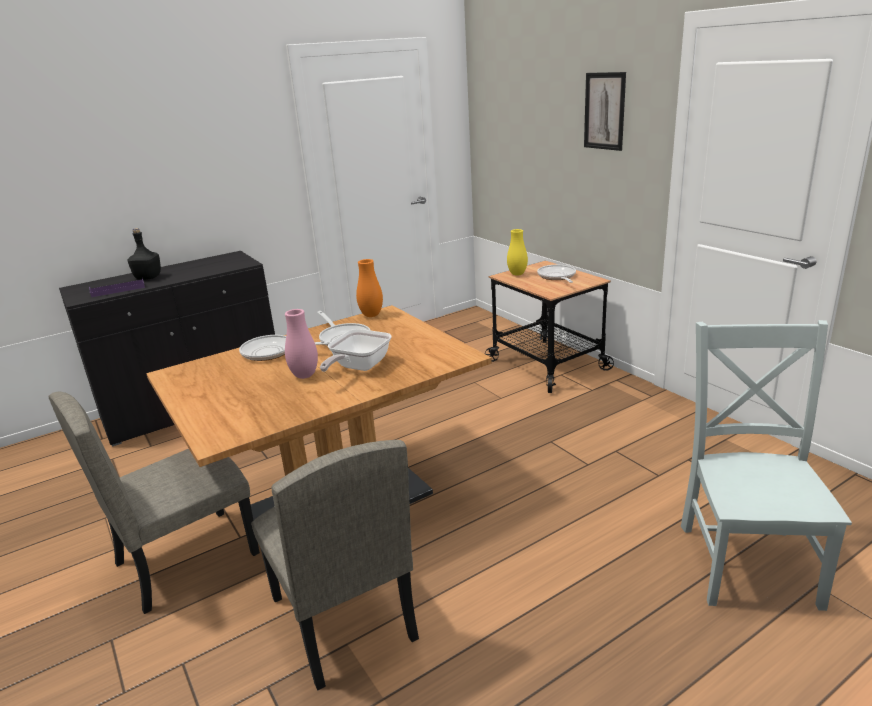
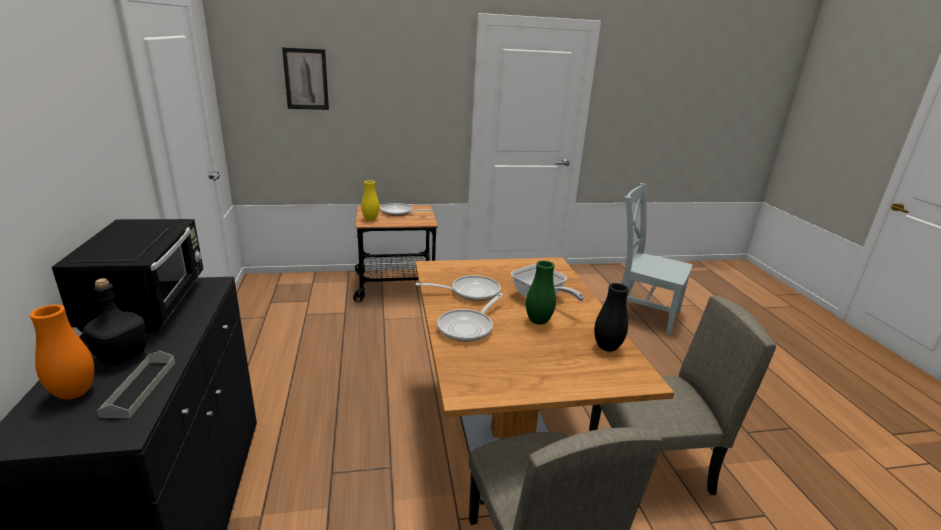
camera: 70 degrees left, 0 degrees up
purple tray [89,278,145,297] -> grey tray [97,350,175,418]
pink vase [285,309,318,379] -> green vase [526,261,556,325]
orange vase [356,259,383,317] -> orange vase moved to [30,304,94,400]
picture [584,72,626,151] -> picture moved to [282,47,329,110]
none -> black microwave [52,219,203,333]
none -> black vase [594,283,629,352]

